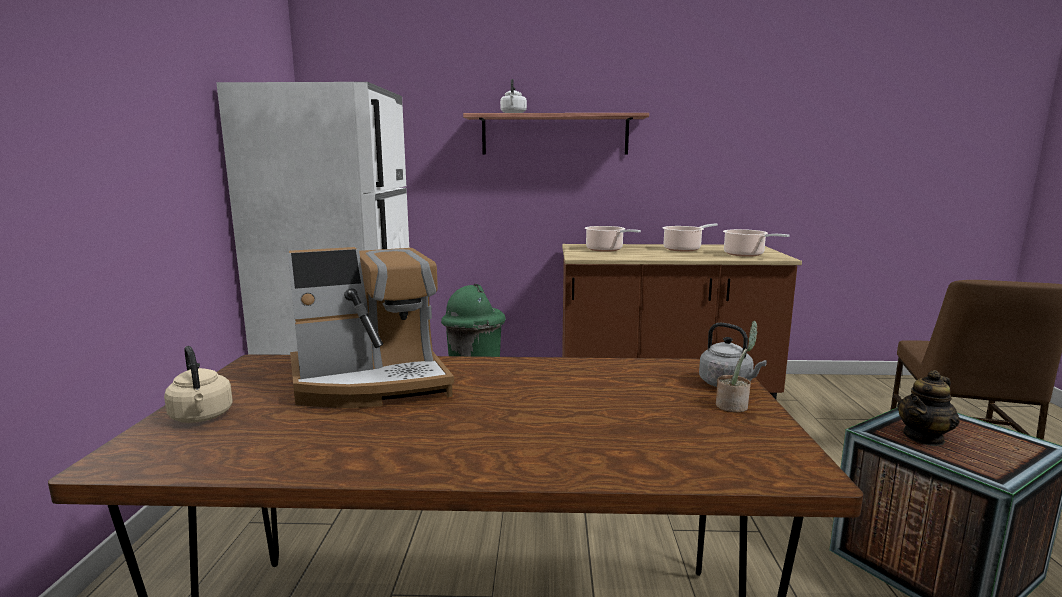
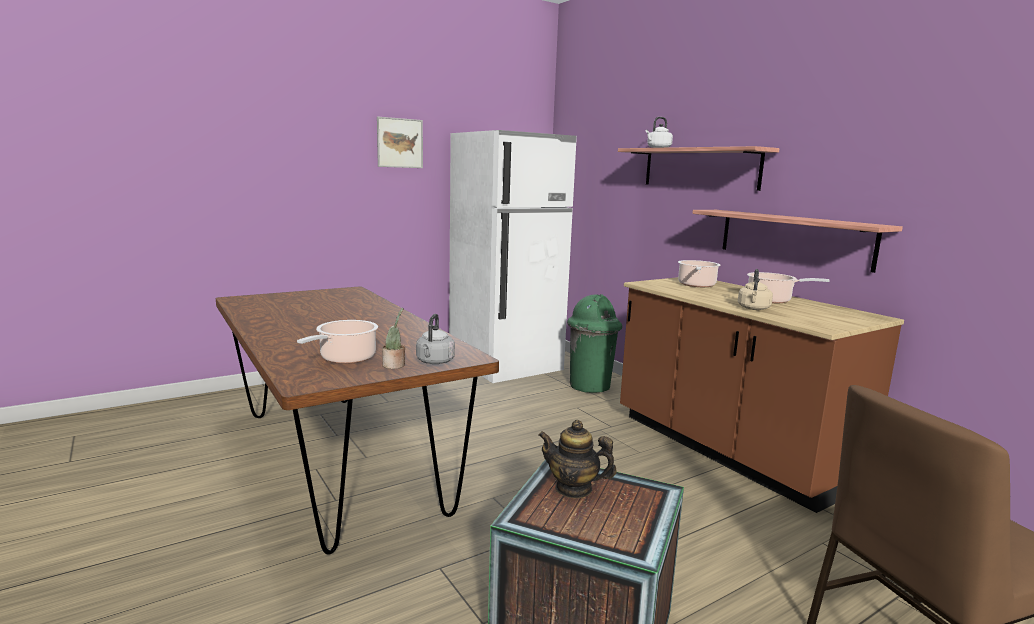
camera: 55 degrees right, 0 degrees up
beige kettle [164,346,233,423] -> beige kettle moved to [738,269,773,310]
coffee machine [288,247,454,408] -> none
cooking pot [723,229,789,257] -> cooking pot moved to [297,320,378,364]
none -> picture [377,117,423,168]
none -> shelf [692,210,903,273]

